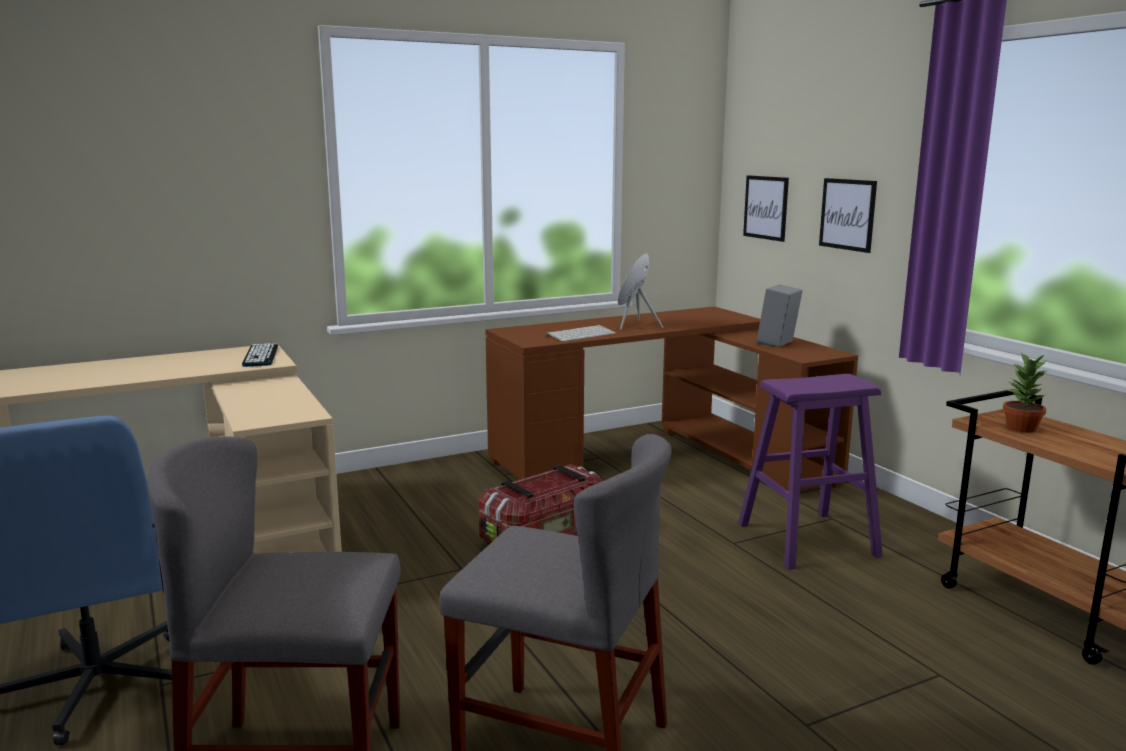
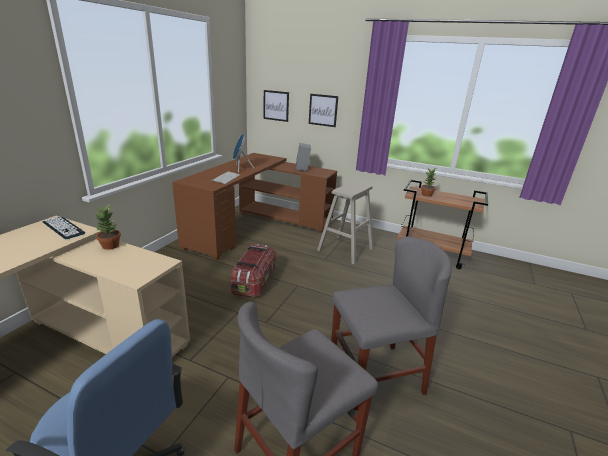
camera: 40 degrees left, 10 degrees up
purple stool [738,374,883,570] -> beige stool [317,181,374,265]
none -> potted plant [94,205,121,250]

